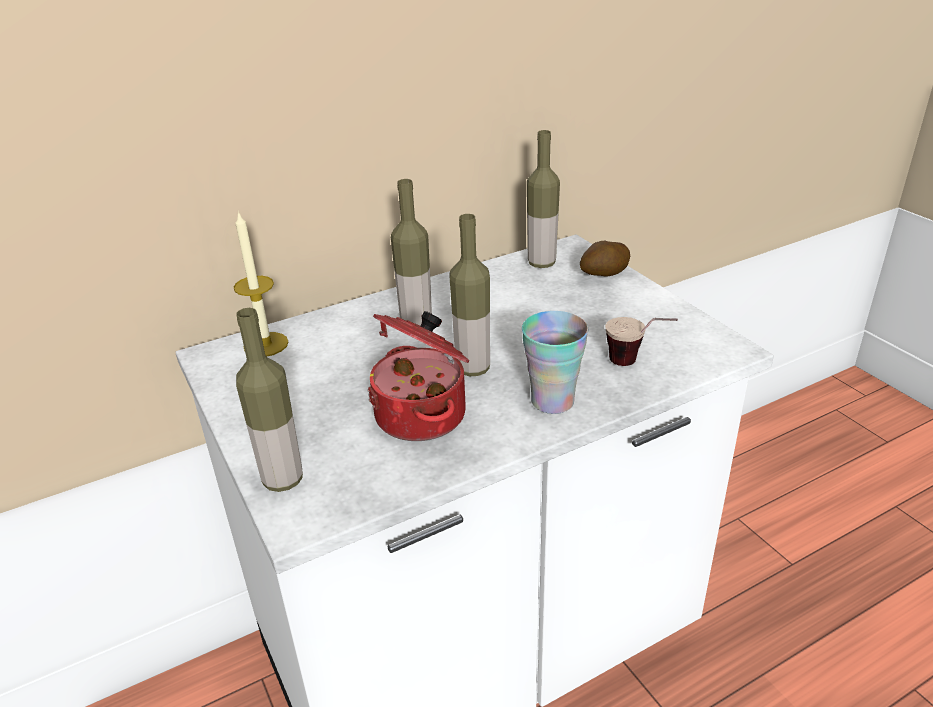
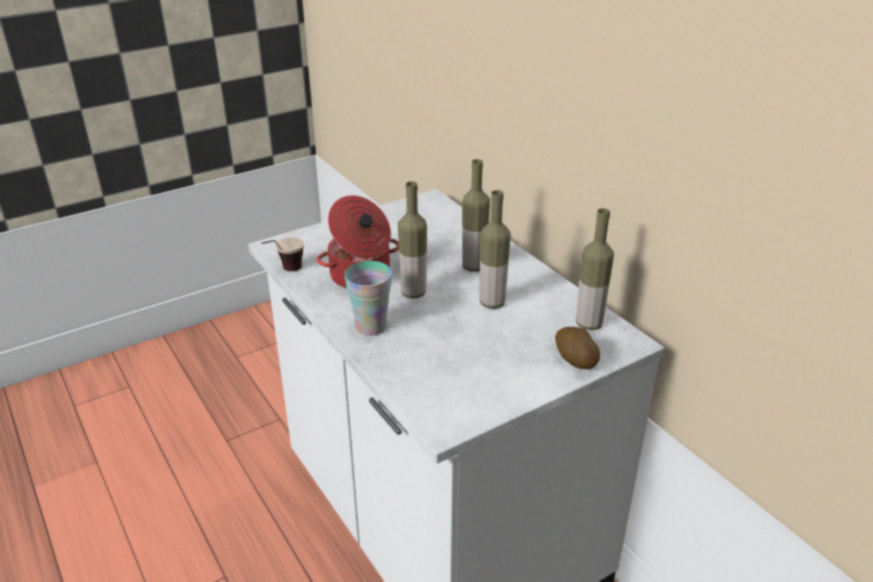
camera: 85 degrees right, 0 degrees up
candle [234,211,289,356] -> none
bottle [236,308,303,492] -> bottle moved to [480,190,511,309]
cup [605,317,678,366] -> cup moved to [261,237,304,271]

